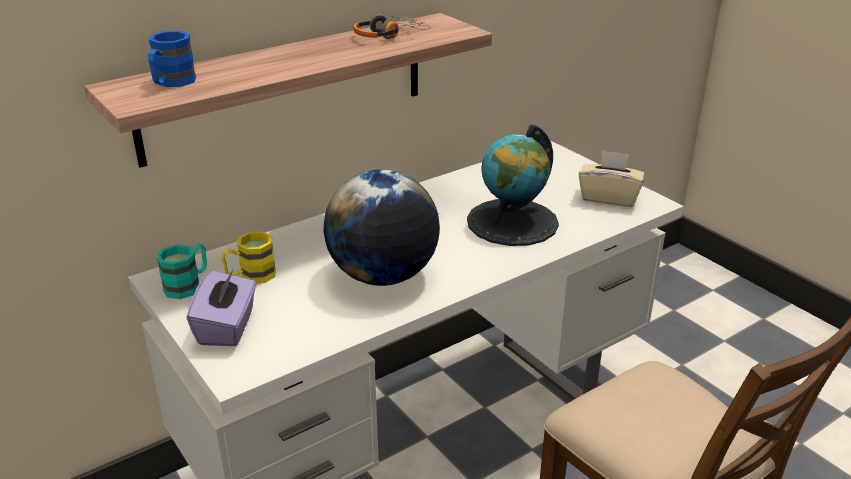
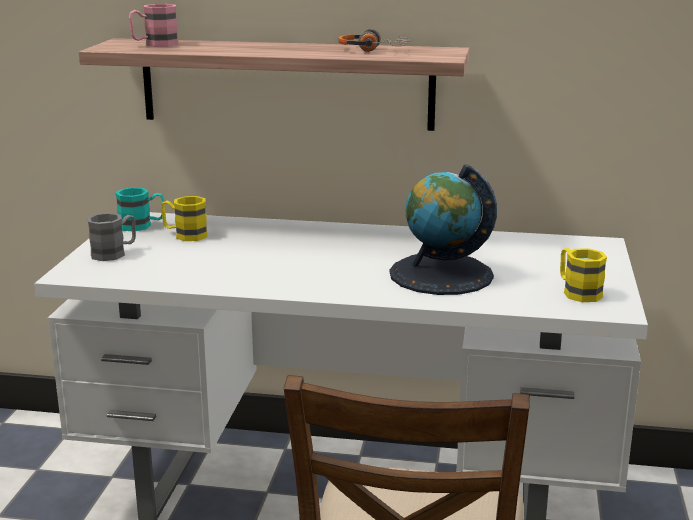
camera: 45 degrees right, 10 degrees down
blue mug [148,31,196,87] -> pink mug [129,4,178,47]
purple tissue box [187,268,256,346] -> grey mug [87,213,136,261]
globe [324,169,440,286] -> none
beige tissue box [579,150,645,207] -> yellow mug [560,248,607,302]

